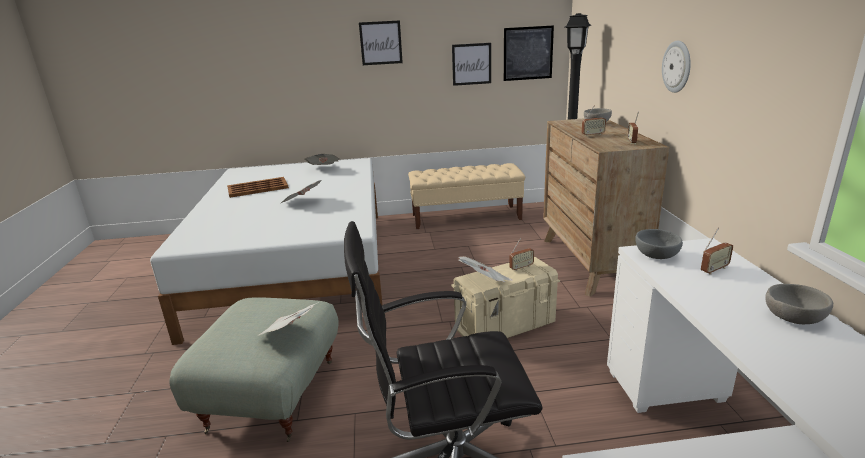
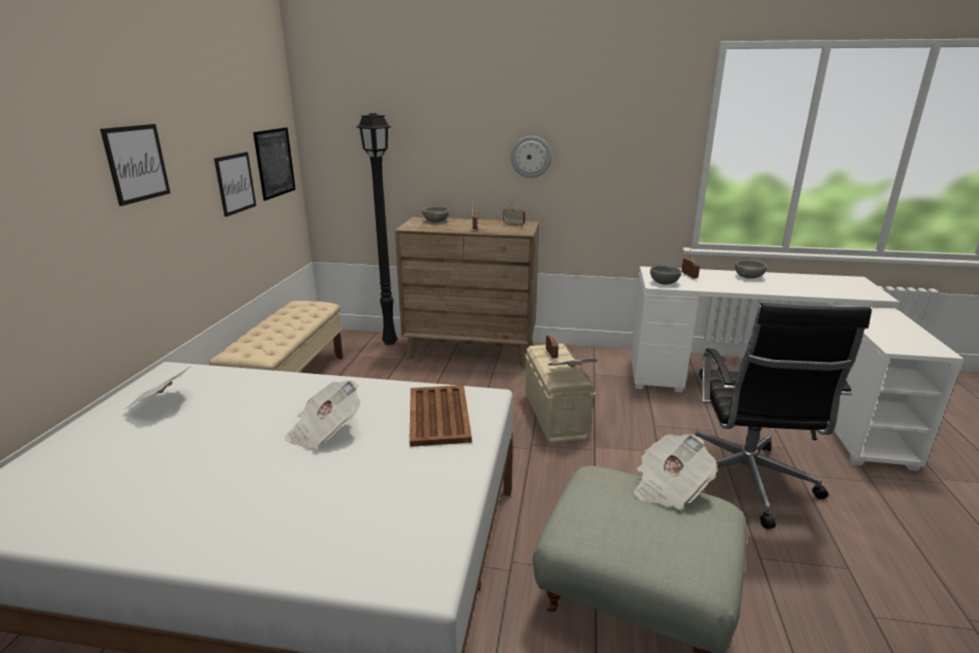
camera: 75 degrees left, 0 degrees up
brown tray [227,177,289,198] -> brown tray moved to [409,385,472,447]

